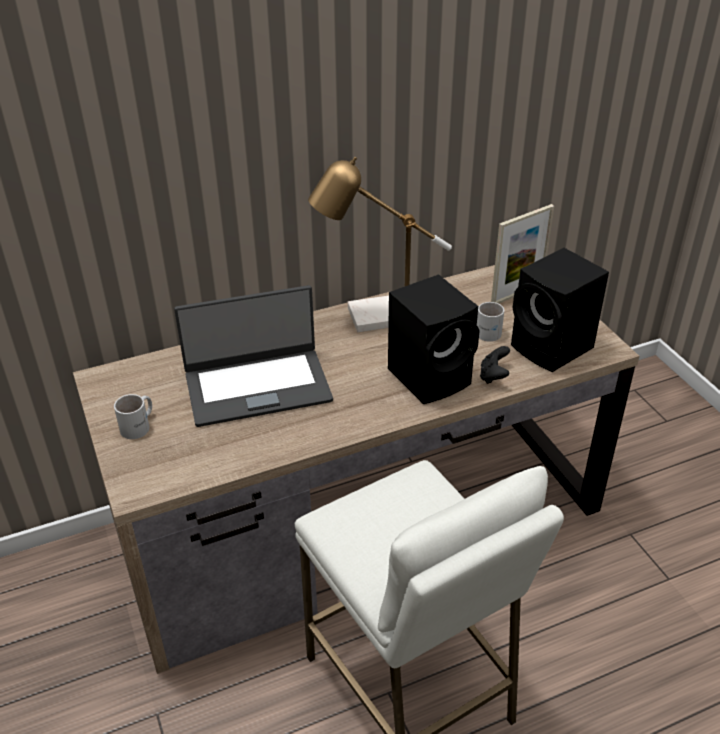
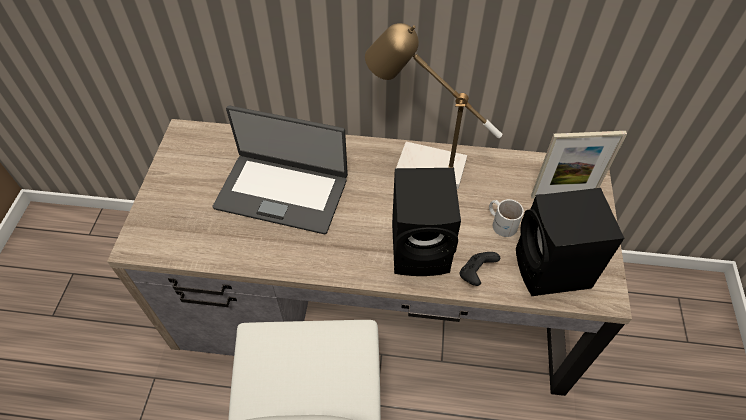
camera: 30 degrees right, 15 degrees up
white mug [114,394,152,439] -> none

